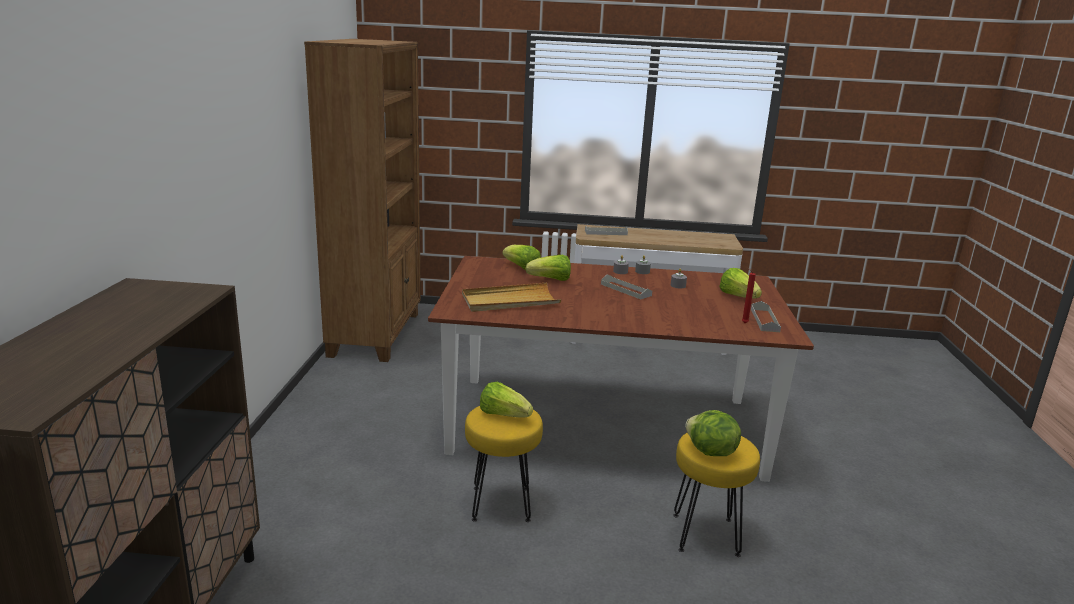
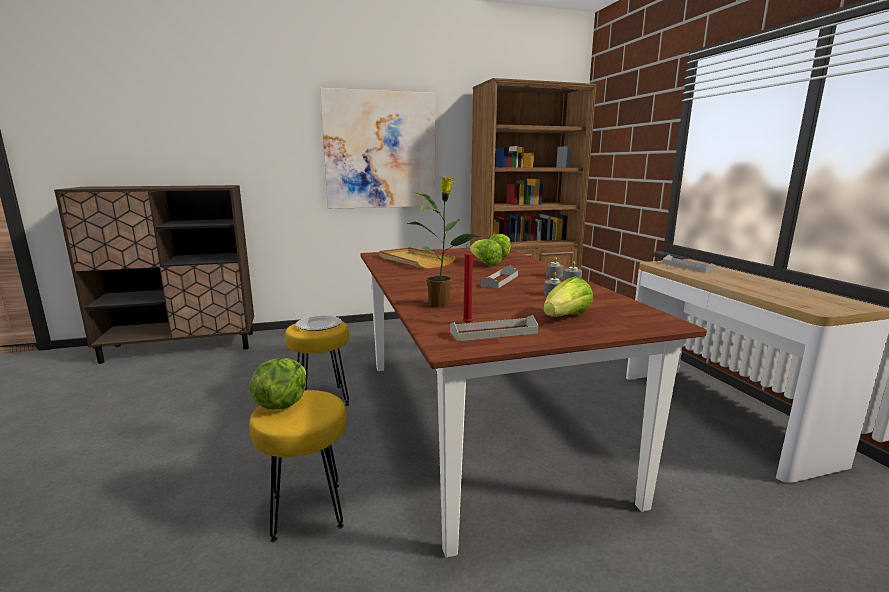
camera: 70 degrees right, 5 degrees down
lettuce [480,382,533,417] -> plate [296,315,342,331]
none -> picture [320,88,436,209]
none -> potted plant [406,176,481,308]

